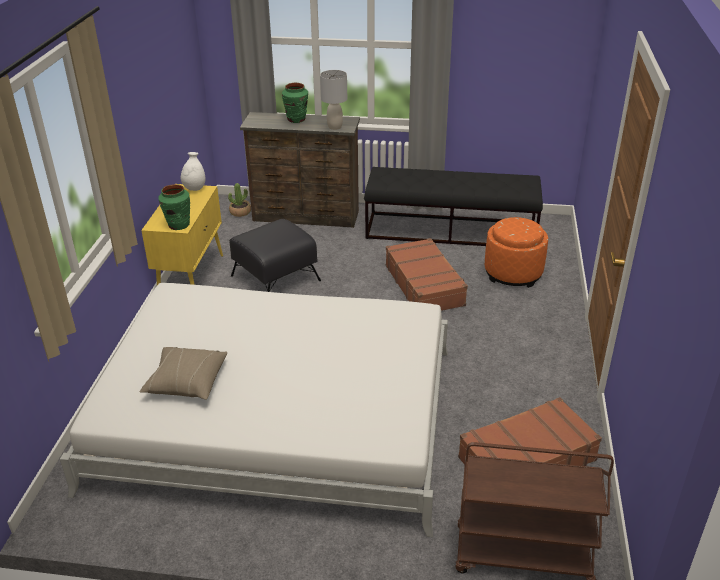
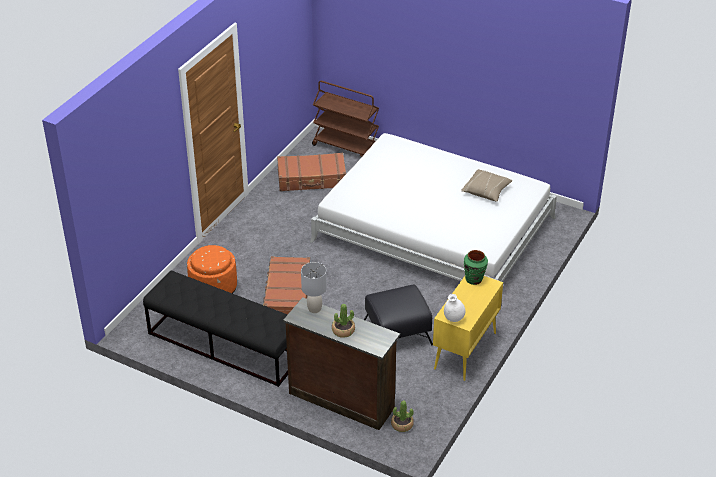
camera: 160 degrees left, 5 degrees up
green vase [282,83,308,123] -> potted plant [332,304,355,338]

